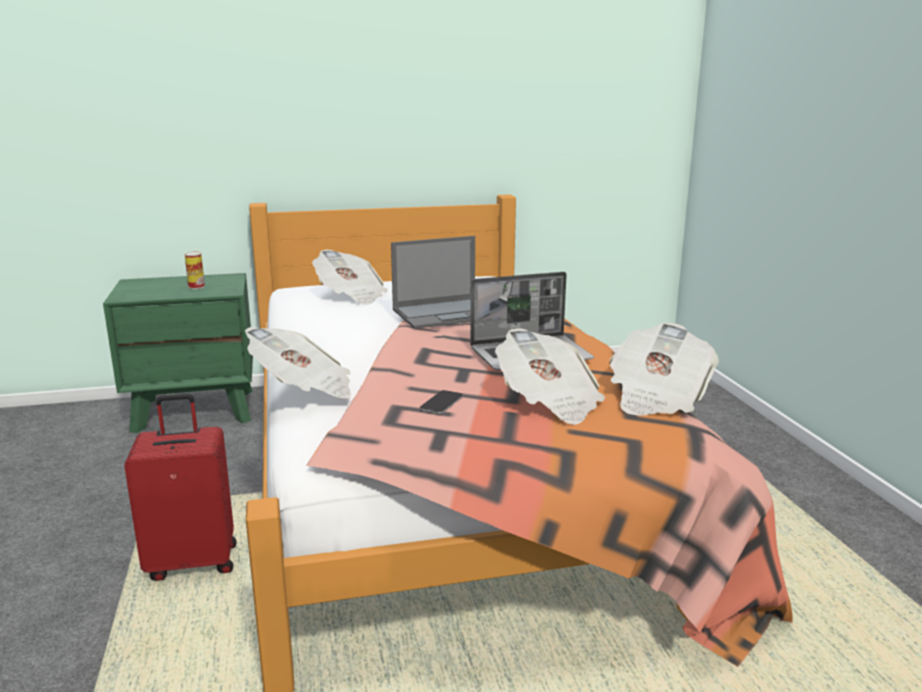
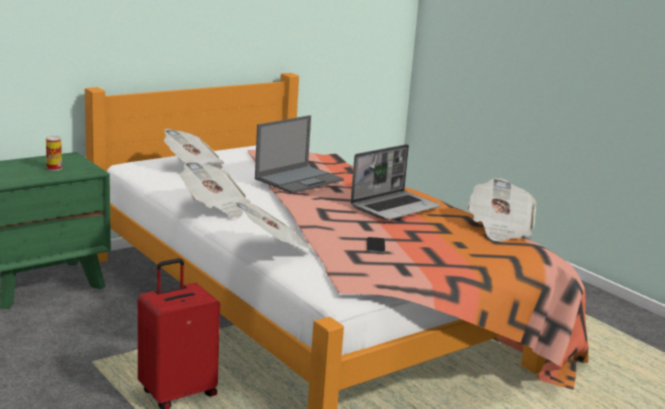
camera: 25 degrees left, 0 degrees up
newspaper [495,328,605,425] -> newspaper moved to [180,161,250,218]

